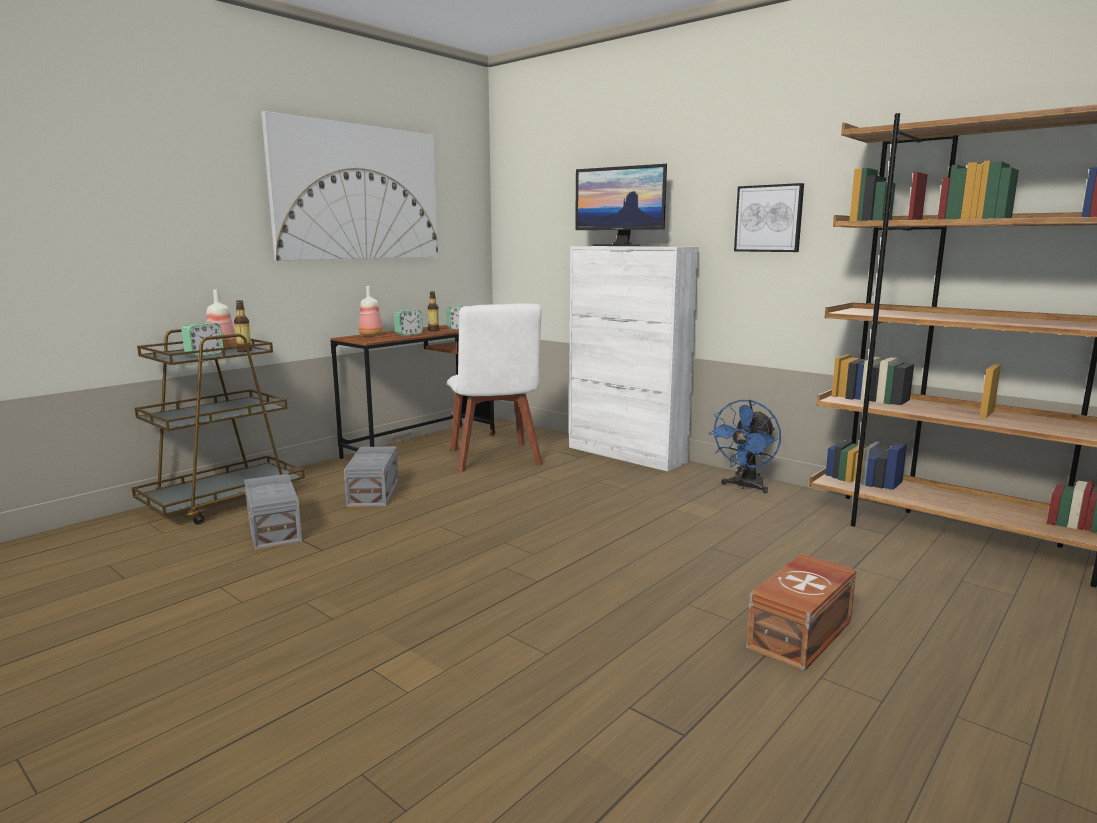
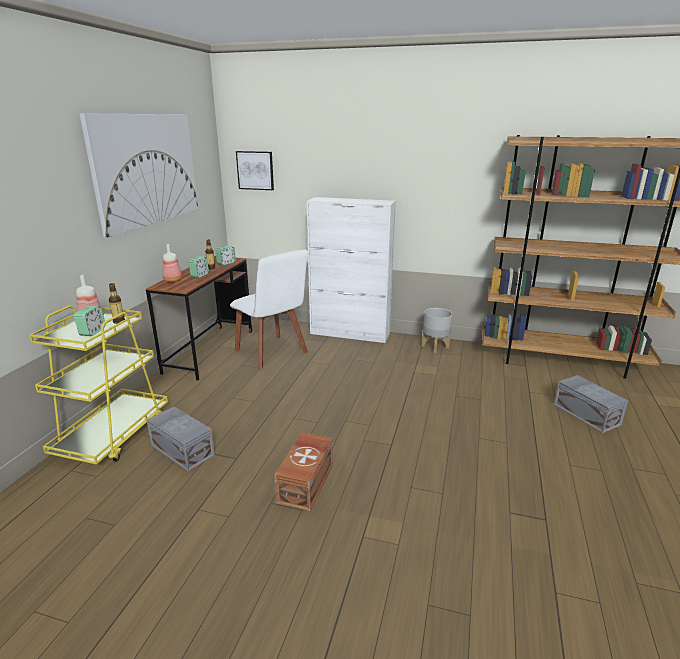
camera: 25 degrees left, 10 degrees up
brown cart [132,329,305,525] -> yellow cart [29,305,168,465]
grey storage box [344,446,398,507] -> grey storage box moved to [554,375,628,433]
monitor [575,164,667,246] -> none
blue fan [708,399,781,493] -> grey planter [422,308,452,353]
picture [734,183,804,252] -> picture moved to [236,151,274,190]
brown storage box [746,554,857,671] -> brown storage box moved to [274,432,333,511]

